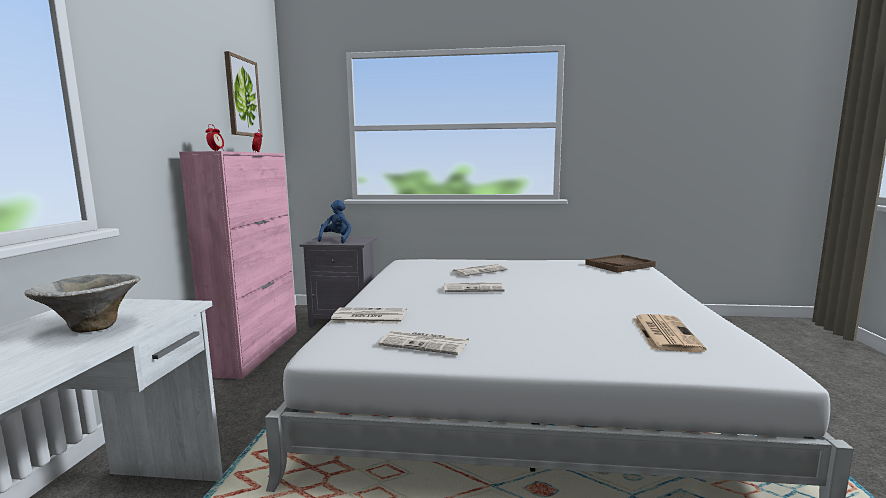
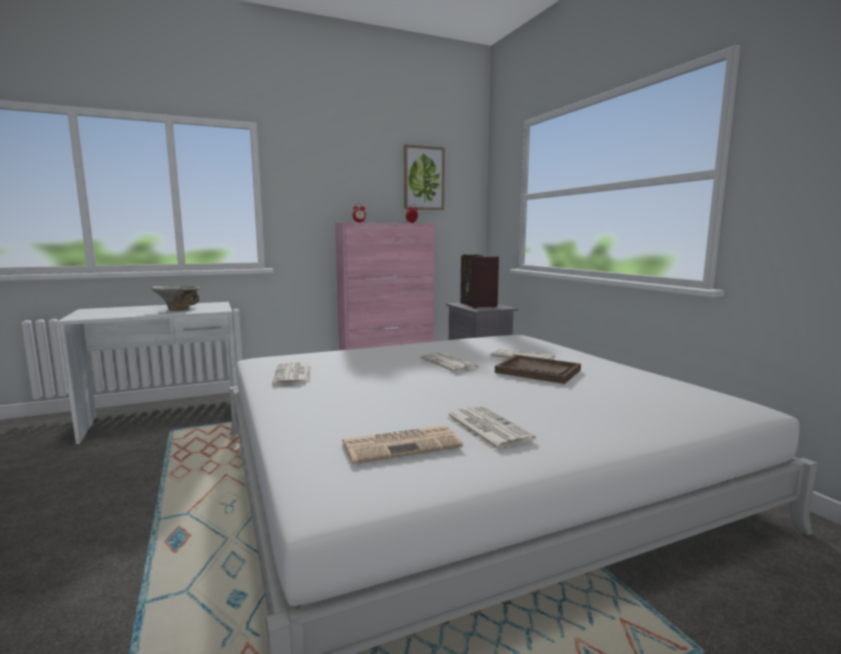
camera: 60 degrees right, 0 degrees up
blue plush toy [318,200,351,243] -> radio [460,254,499,308]
newspaper [330,307,406,324] -> newspaper moved to [445,406,536,451]
brown tray [585,254,656,273] -> brown tray moved to [495,355,581,384]

